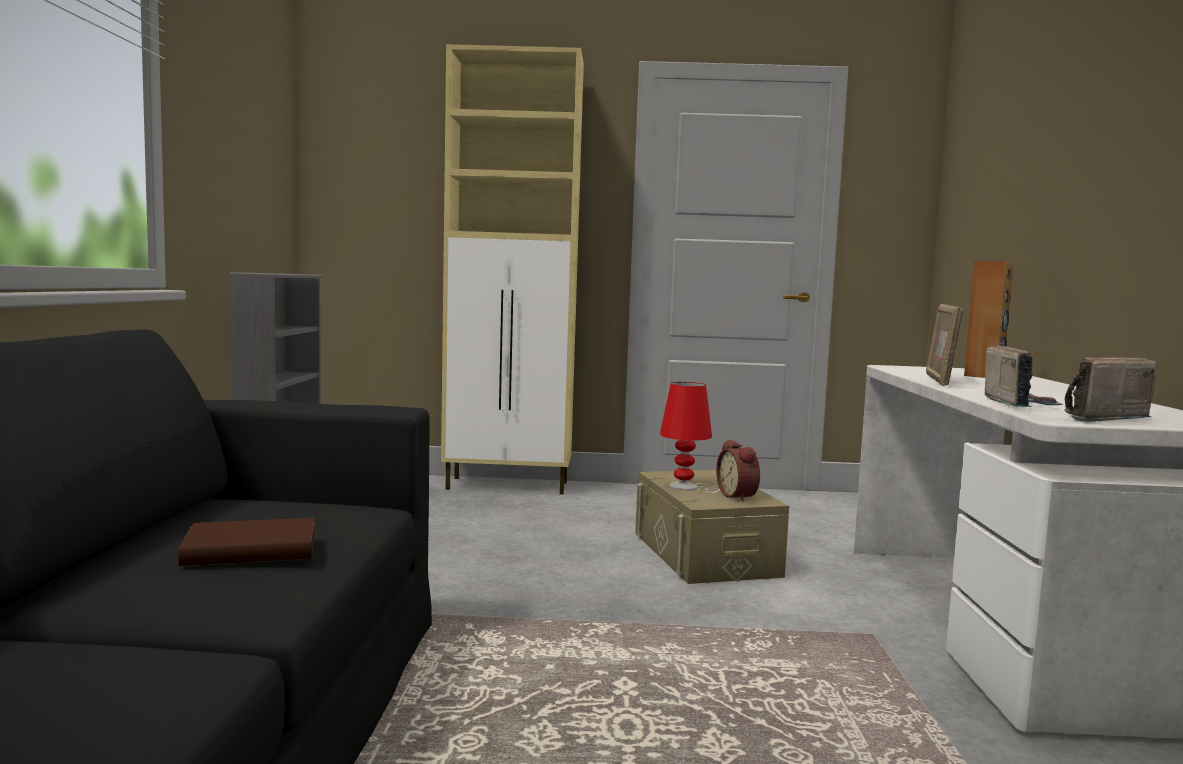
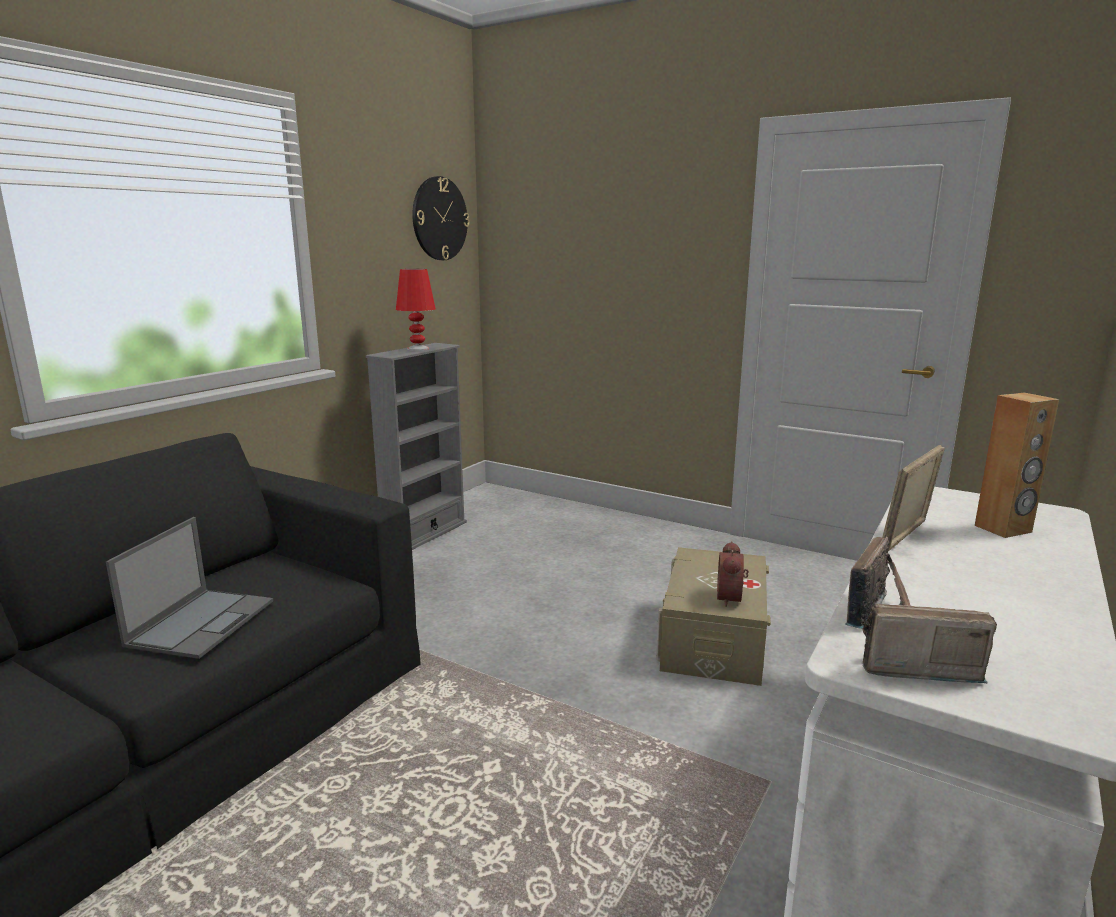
camera: 30 degrees right, 10 degrees up
brown book [178,518,315,566] -> laptop [106,517,273,659]
beige cabinet [441,44,584,495] -> none
red table lamp [660,382,712,491] -> red table lamp moved to [396,269,436,350]
none -> wall clock [412,176,469,260]

